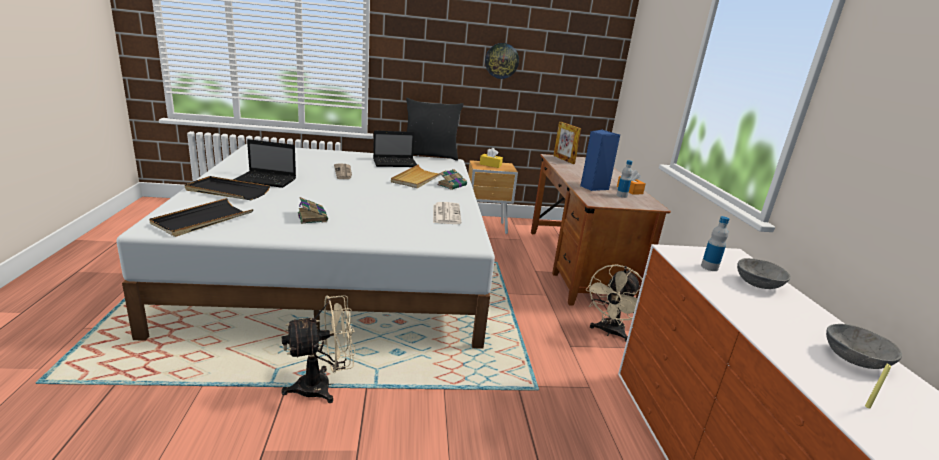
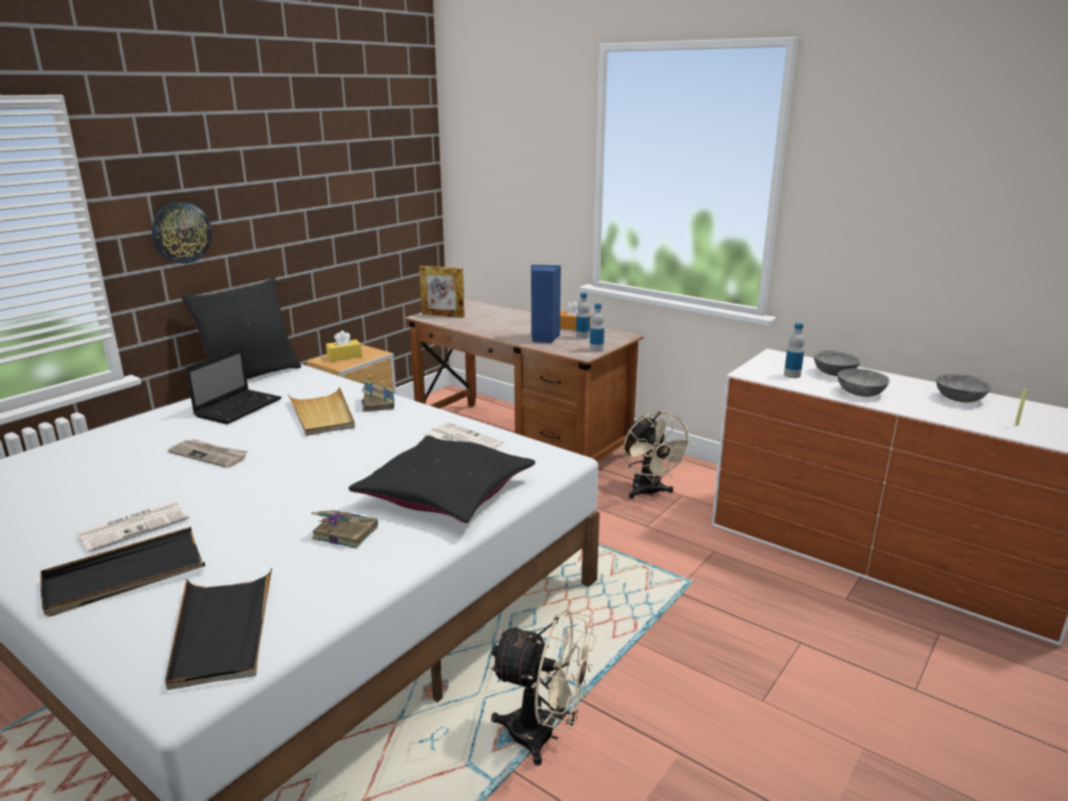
camera: 45 degrees left, 0 degrees up
laptop [233,139,296,188] -> newspaper [76,501,189,553]
beige fan [281,295,356,403] -> beige fan turned 90 degrees clockwise [489,609,596,766]
wall clock [485,43,519,79] -> wall clock moved to [152,202,212,264]
none -> black pillow [349,435,535,523]
none -> bottle [590,303,605,352]
none -> grey bowl [838,369,890,397]

